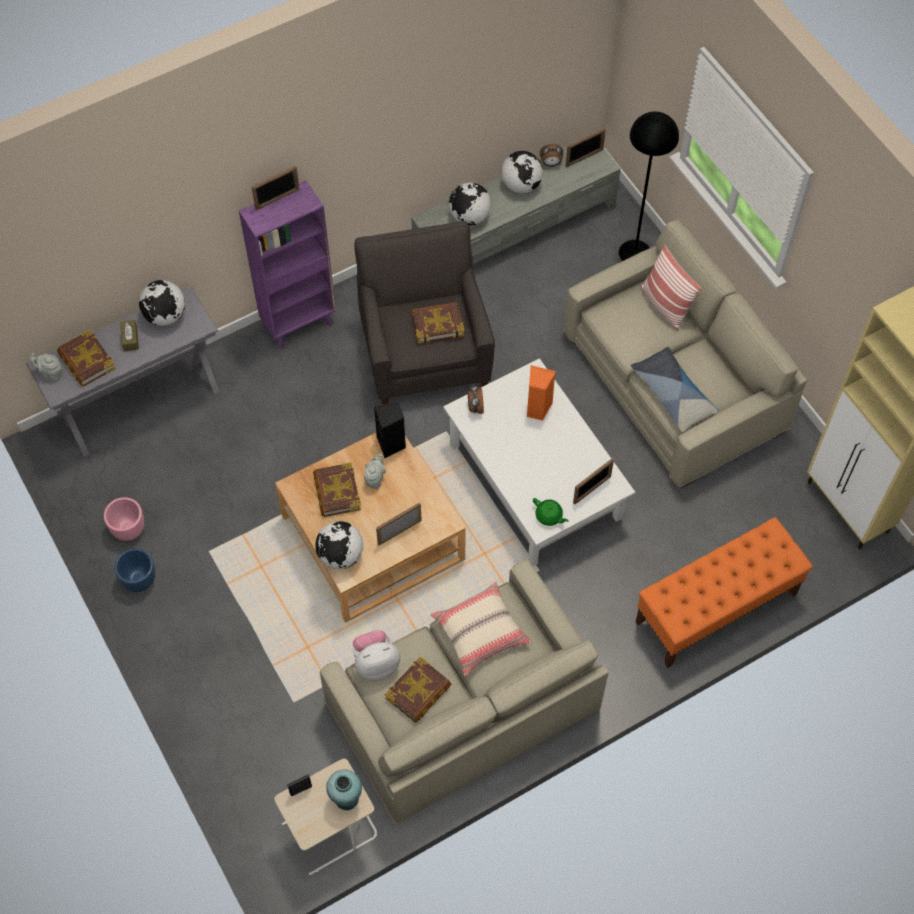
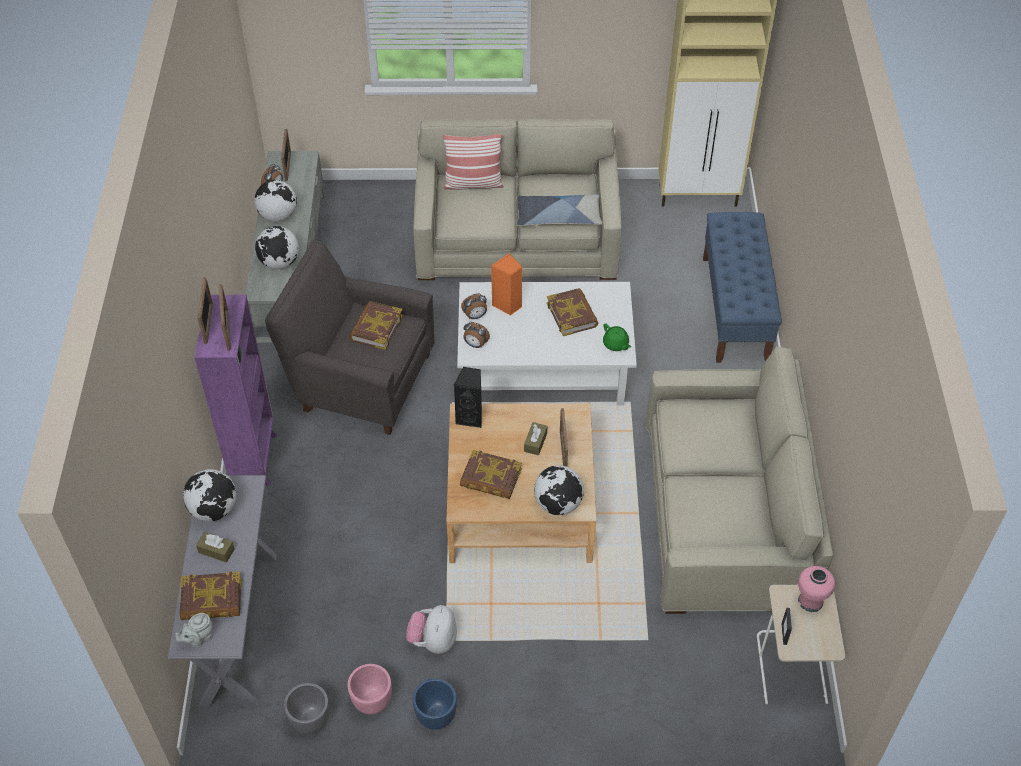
camera: 60 degrees left, 10 degrees down
turquoise vase [326,770,362,810] -> pink vase [798,566,835,612]
plush toy [353,630,400,681] -> plush toy moved to [406,605,457,654]
grey teapot [364,454,386,489] -> none
book [385,656,452,723] -> book moved to [547,288,598,336]
beige pillow [431,582,532,676] -> none
green teapot [533,498,569,526] -> green teapot turned 75 degrees clockwise [603,323,631,351]
picture frame [573,458,614,505] -> picture frame moved to [219,284,231,351]
black floor lamp [619,111,679,261] -> none
orange bench [636,517,813,668] -> blue bench [703,212,782,363]
none -> grey planter [284,683,329,734]
none -> alarm clock [461,293,487,319]
none -> brown tissue box [524,422,547,455]

